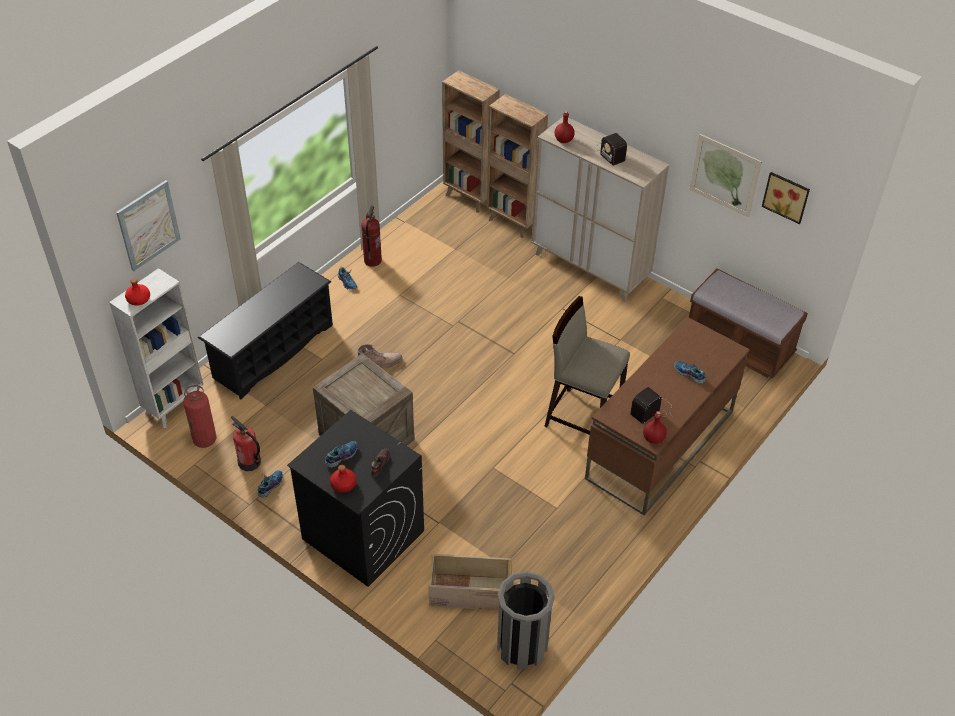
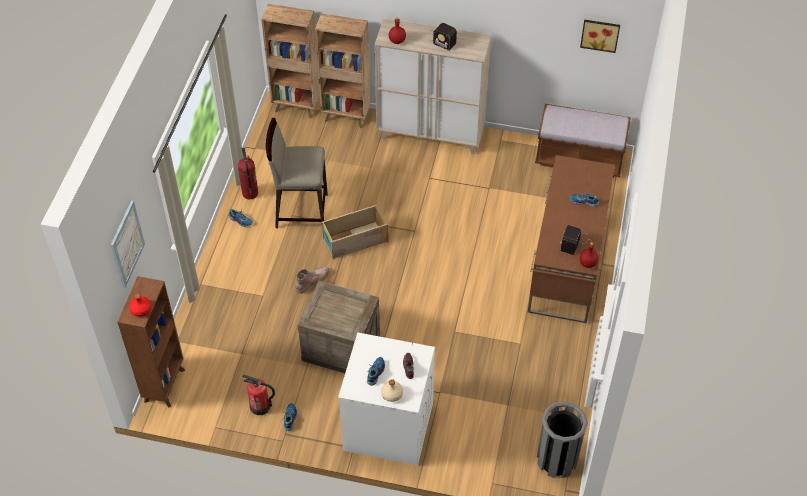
camera: 25 degrees left, 5 degrees up
white bookcase [109,268,203,428] -> brown bookcase [117,276,185,408]
fire extinguisher [183,385,216,448] -> none
black shoe rack [198,262,333,399] -> none
black washing machine [287,410,424,587] -> white washing machine [338,332,435,466]
red bottle [330,465,357,493] -> beige bottle [381,379,403,402]
crate [428,554,513,611] -> crate moved to [322,203,389,259]
beige stool [545,296,630,435] -> beige stool moved to [266,118,328,228]
picture [689,134,762,218] -> none

